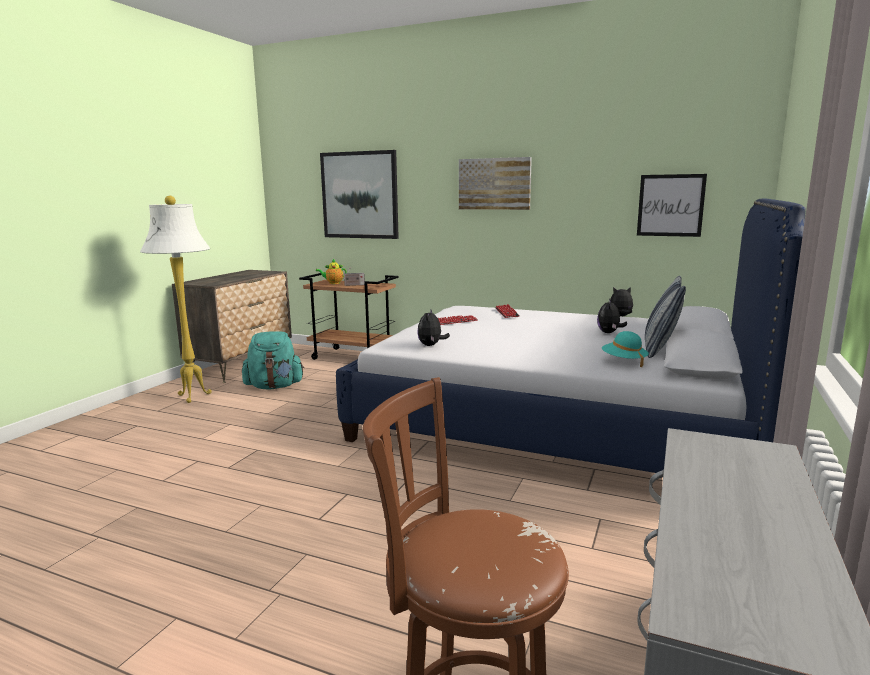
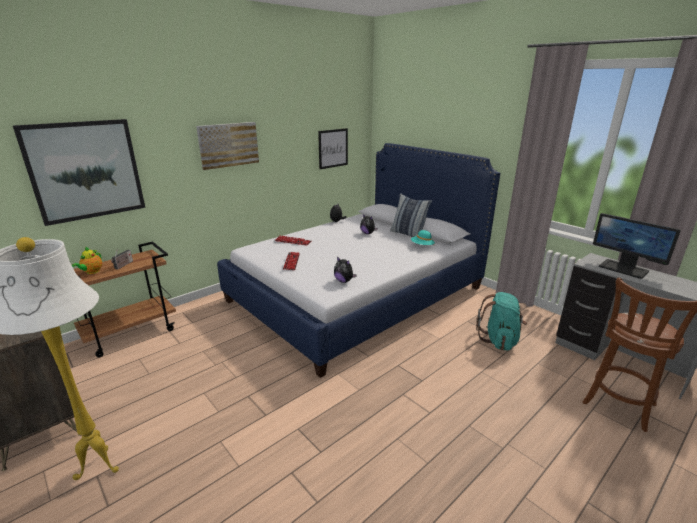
camera: 65 degrees left, 10 degrees up
turquoise backpack [242,332,304,390] -> turquoise backpack moved to [476,292,527,351]
none -> monitor [593,213,681,279]

